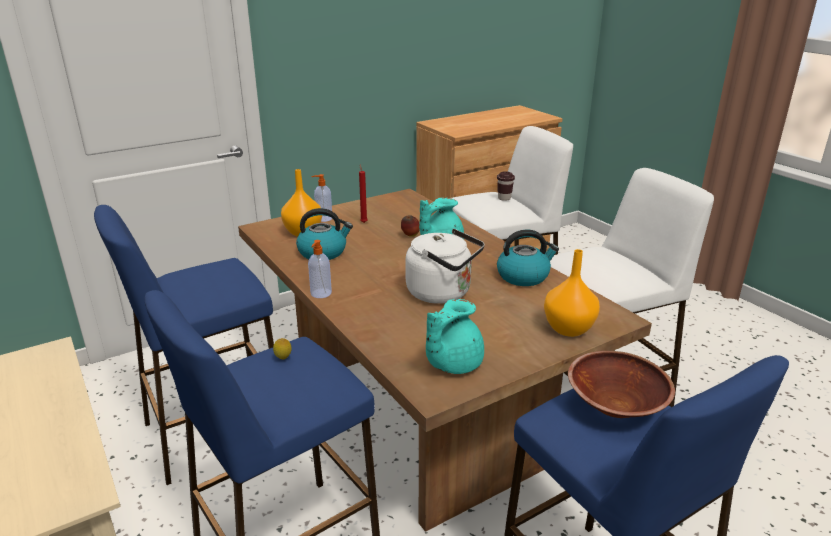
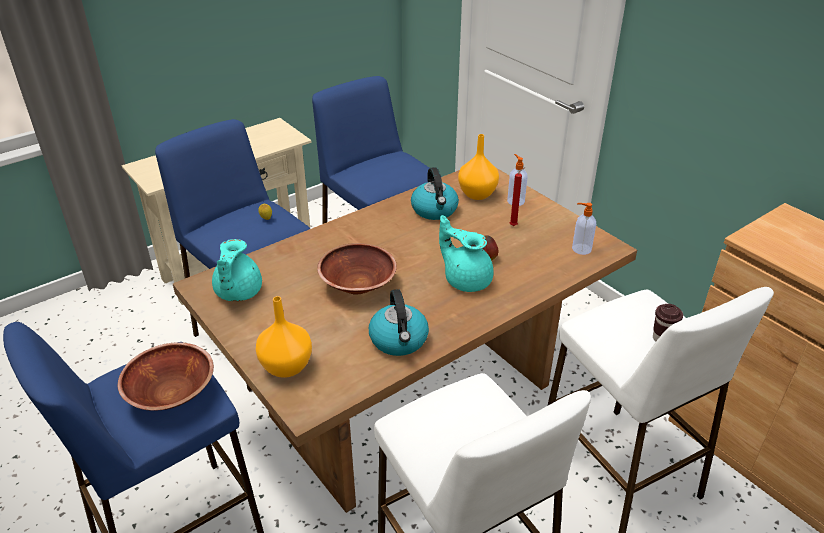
camera: 85 degrees right, 10 degrees up
soap dispenser [308,240,332,298] -> soap dispenser moved to [572,203,596,255]
white kettle [405,229,485,304] -> brown bowl [317,243,397,295]
turquoise teapot [426,299,484,374] -> turquoise teapot turned 120 degrees counterclockwise [212,239,262,301]

